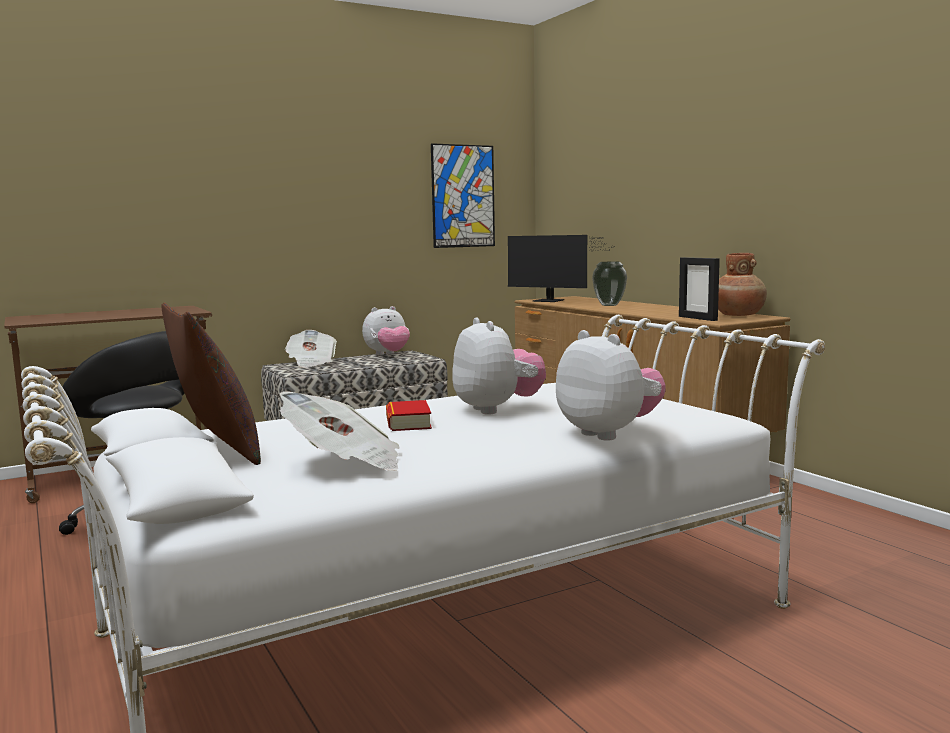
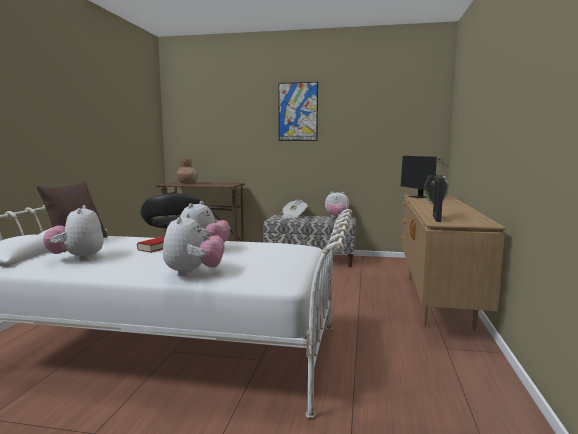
camera: 40 degrees right, 0 degrees up
newspaper [280,391,400,471] -> plush toy [43,205,104,261]
picture [431,143,495,248] -> picture moved to [278,82,318,141]
brown vase [718,253,767,316] -> brown vase moved to [177,158,198,184]

